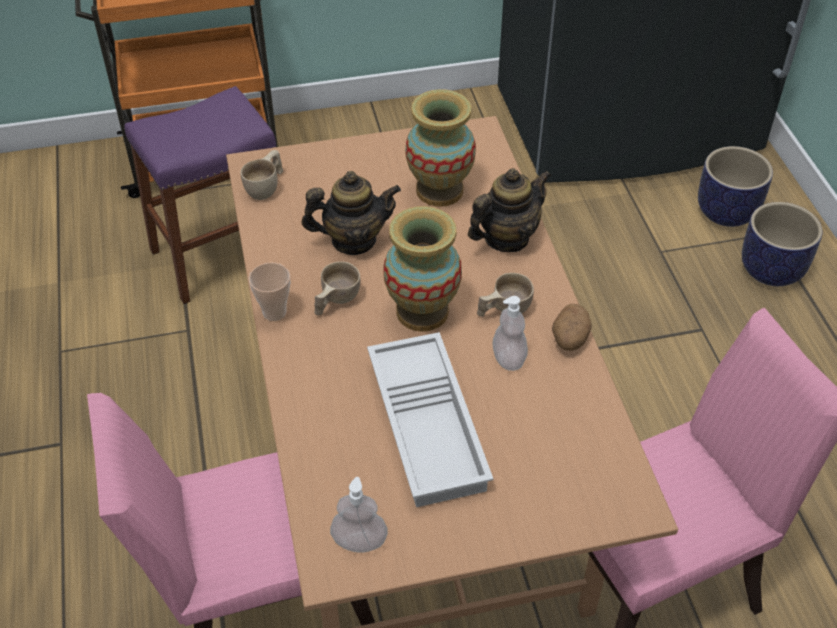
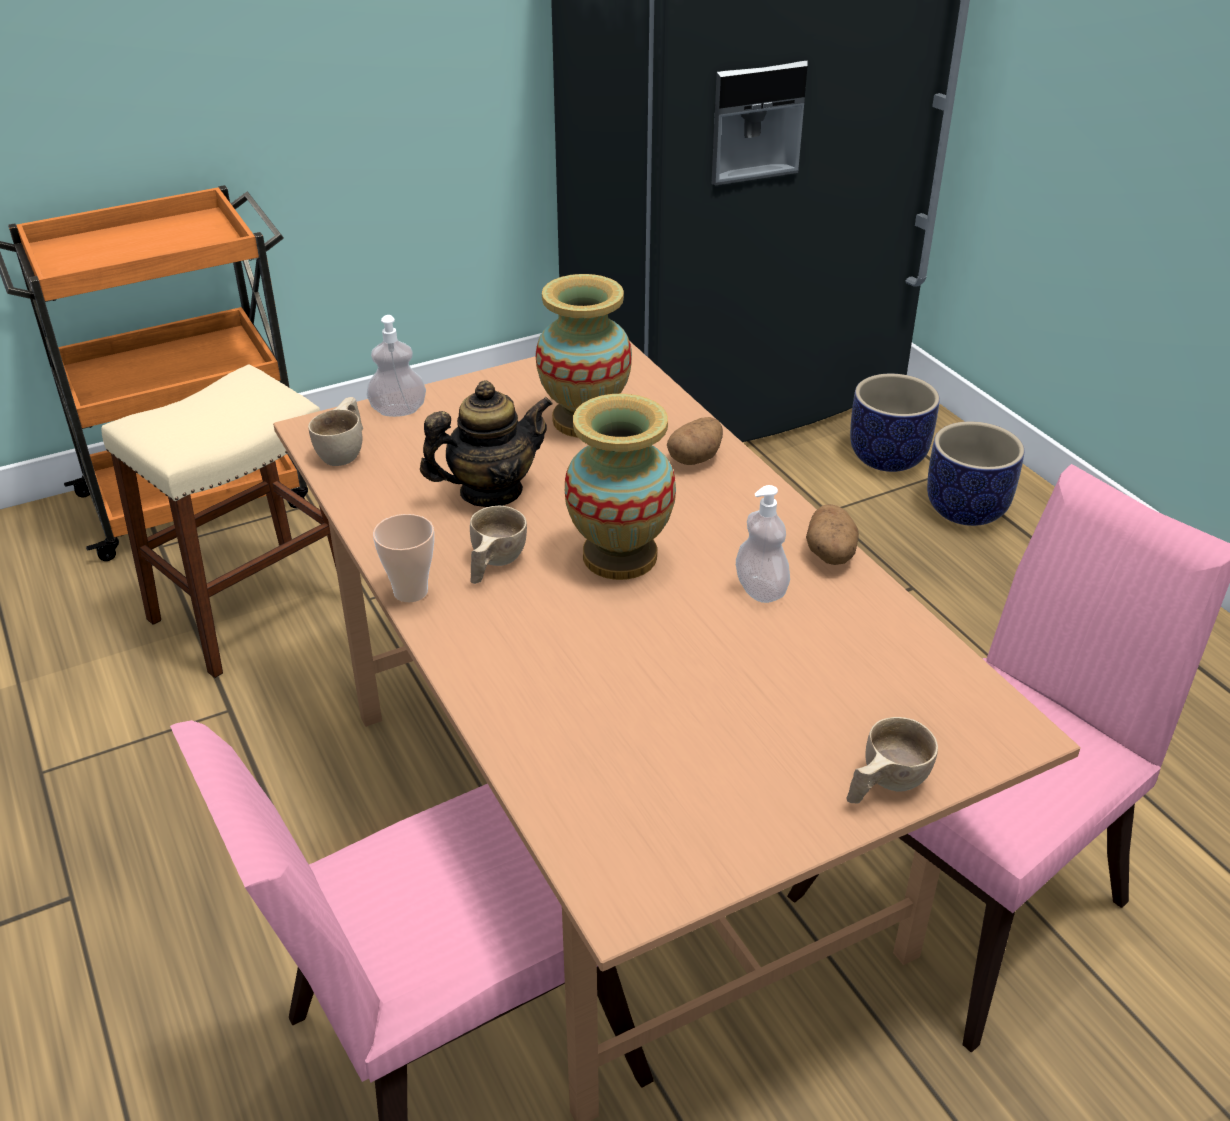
camera: 15 degrees left, 10 degrees down
purple stool [124,86,276,304] -> beige stool [101,364,337,678]
soap dispenser [330,477,388,553] -> soap dispenser moved to [367,315,426,417]
white tray [367,332,493,507] -> none
teapot [468,168,551,252] -> potato [667,417,723,465]
beige cup [477,273,534,317] -> beige cup moved to [846,717,938,804]

